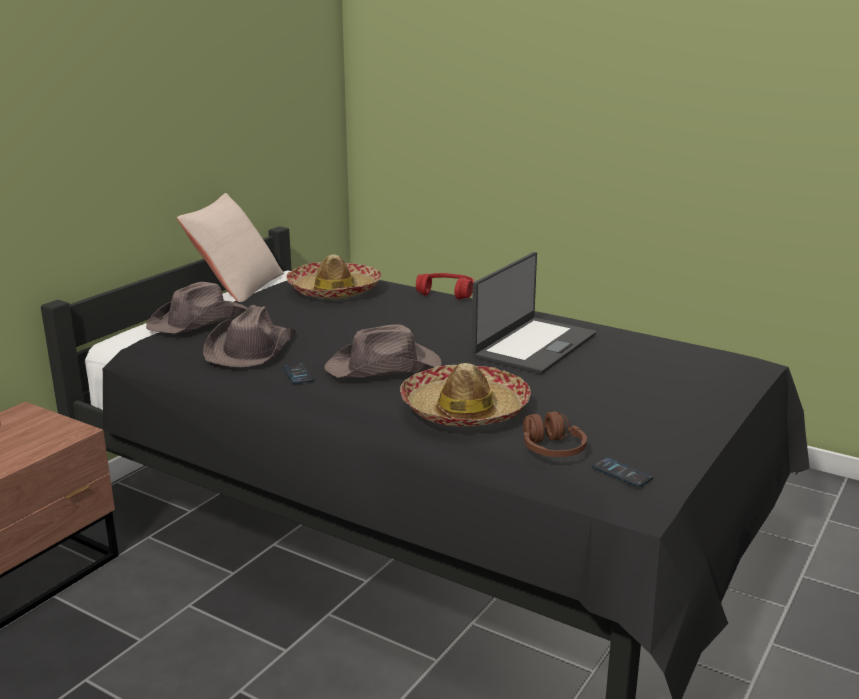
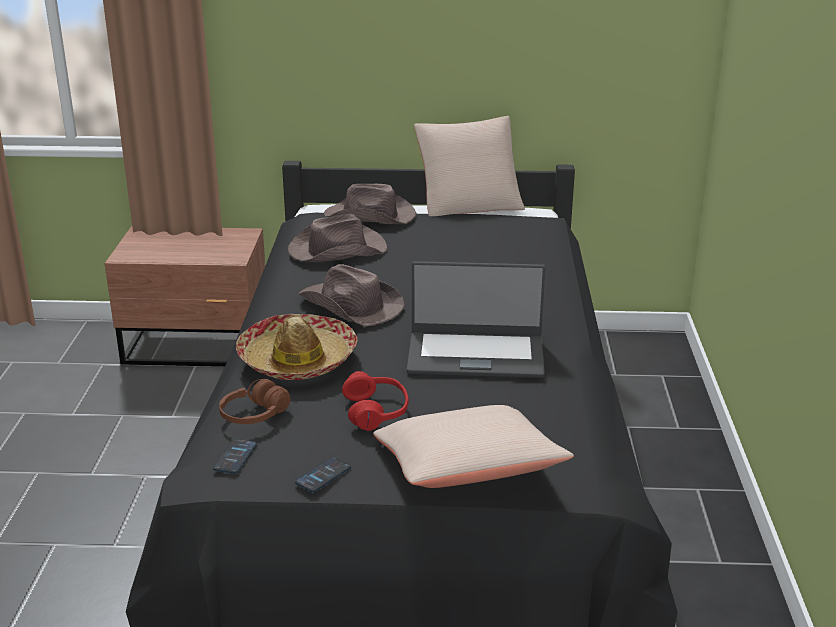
camera: 60 degrees right, 5 degrees up
phone [283,363,314,384] -> phone moved to [295,457,351,492]
hat [286,254,382,300] -> none
red headphones [416,273,474,299] -> red headphones moved to [342,371,409,431]
none -> beige pillow [373,405,574,488]

